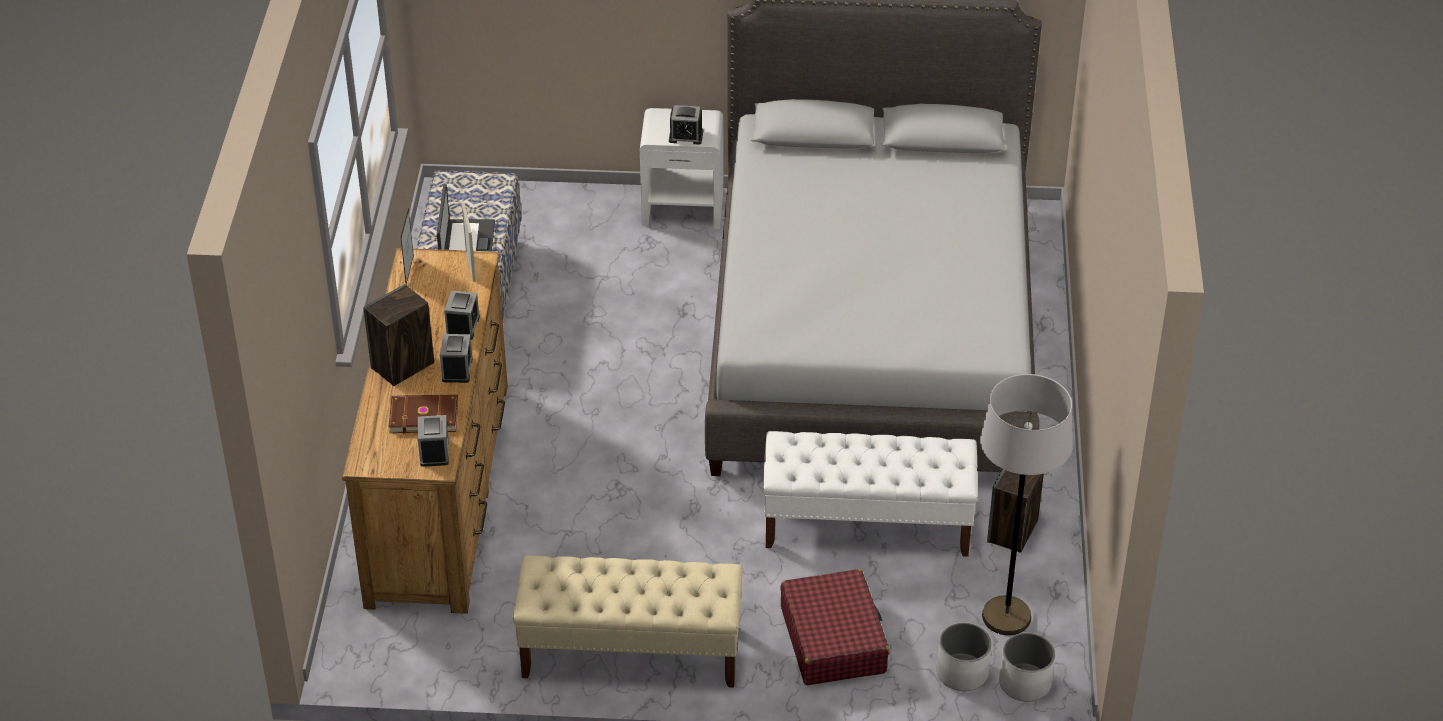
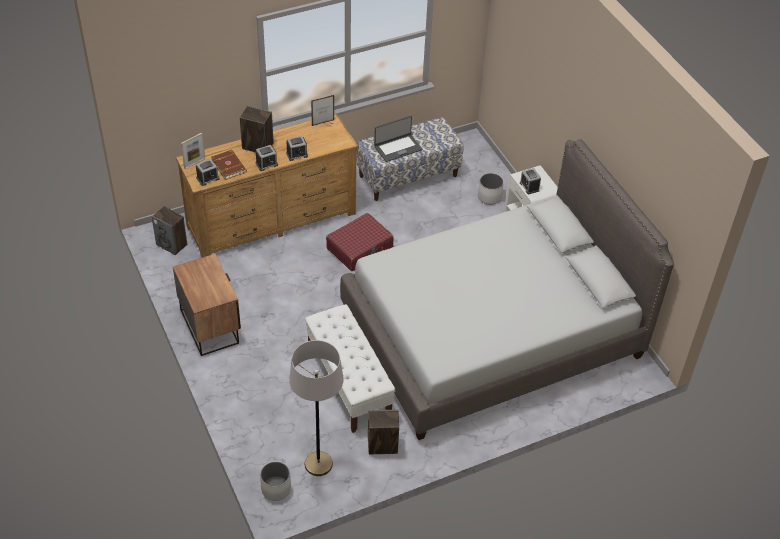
camera: 60 degrees right, 5 degrees up
picture frame [462,204,476,282] -> picture frame moved to [181,133,205,169]
beige bench [513,555,743,688] -> nightstand [173,254,241,356]
red suitcase [780,569,889,685] -> red suitcase moved to [326,213,394,271]
white planter [937,622,992,691] -> white planter moved to [478,173,504,204]
none -> speaker [152,206,187,255]

